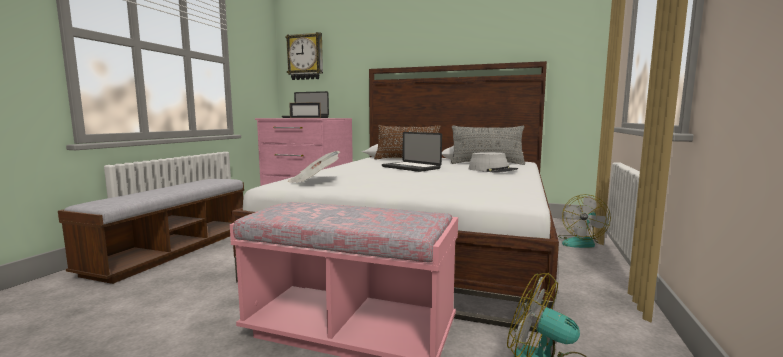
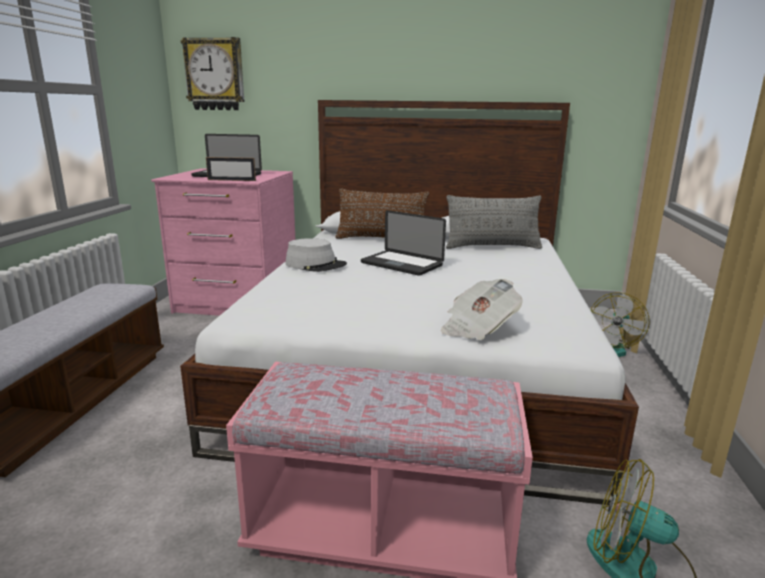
camera: 10 degrees left, 10 degrees up
newspaper [288,151,340,183] -> newspaper moved to [441,279,523,340]
grey hat [469,152,518,173] -> grey hat moved to [285,238,347,272]

